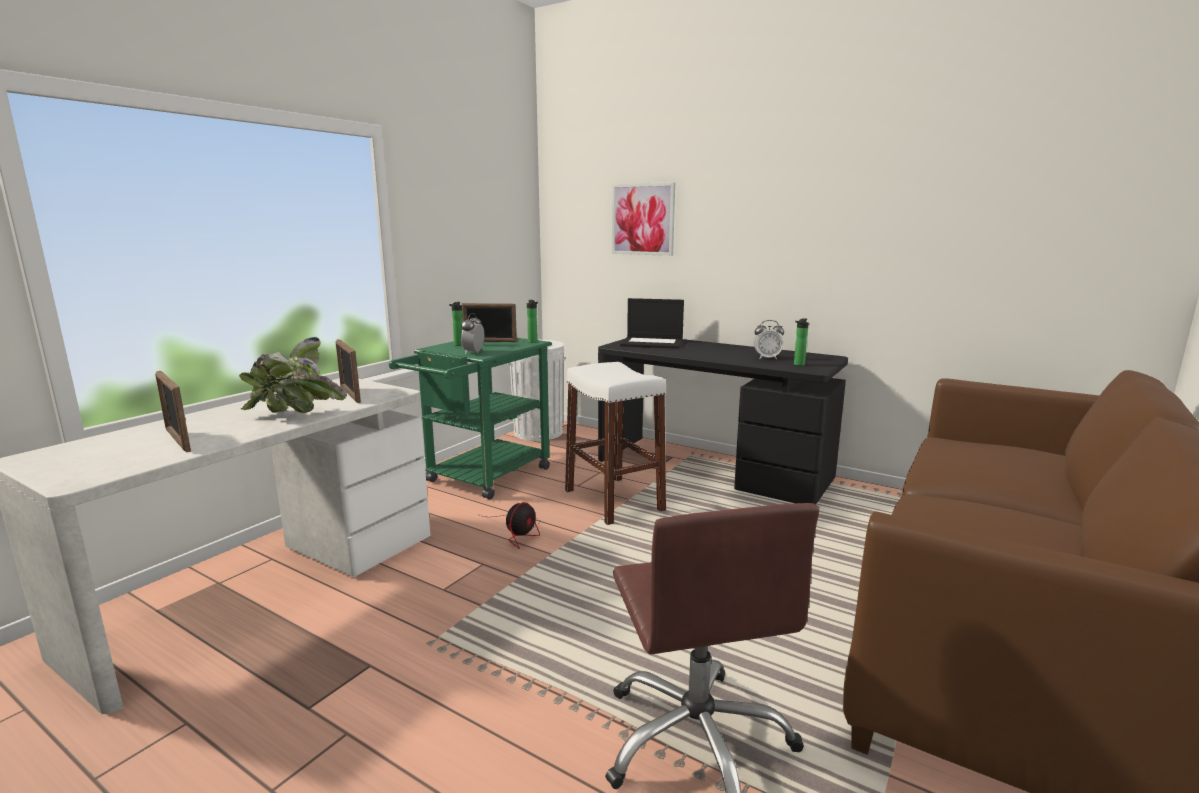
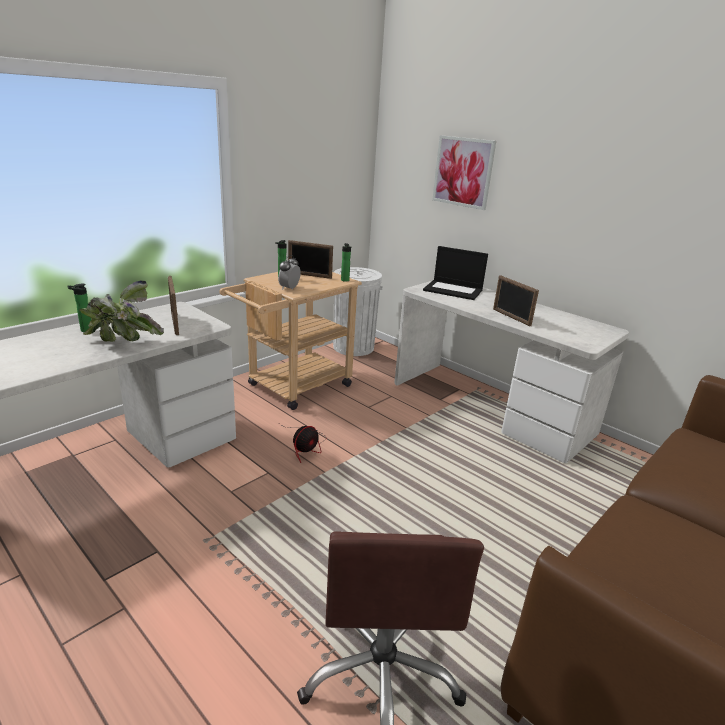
camera: 10 degrees right, 10 degrees up
picture frame [155,371,191,452] -> picture frame moved to [493,275,539,326]
green cart [389,338,552,500] -> beige cart [219,272,362,410]
white stool [565,362,666,525] -> none
black desk [598,339,848,504] -> white desk [394,281,629,463]
alarm clock [754,320,784,359] -> none
bottle [794,318,809,366] -> bottle moved to [68,284,91,332]

